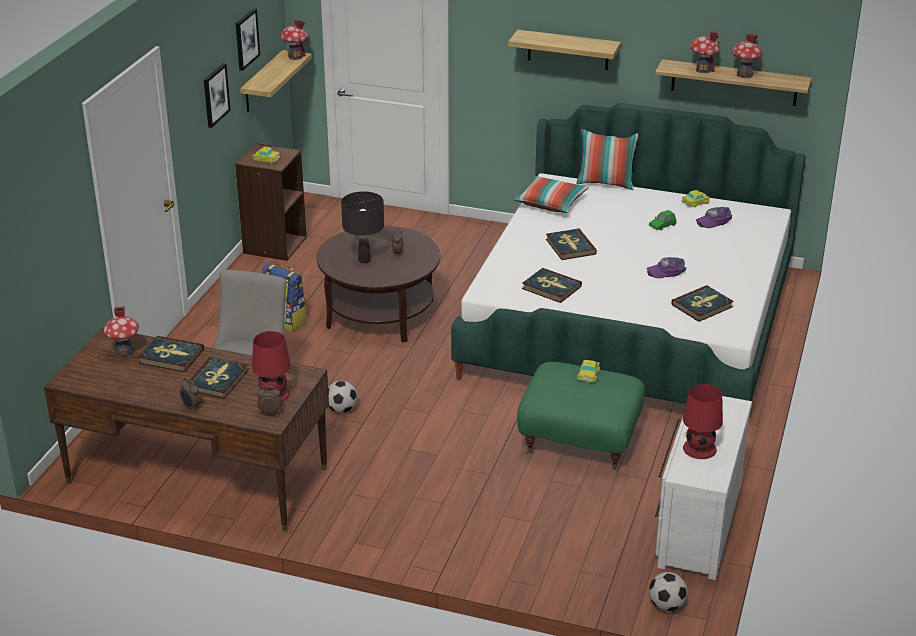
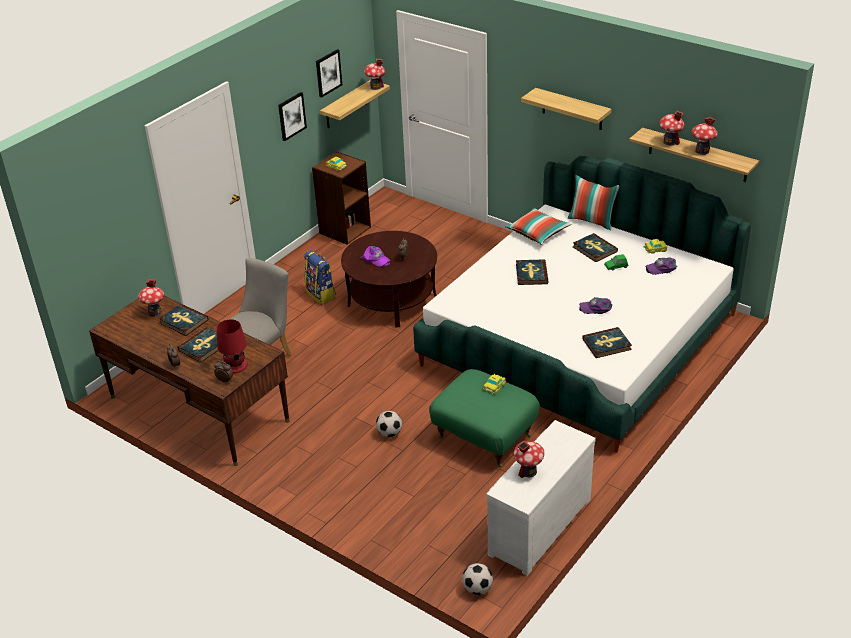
camera: 20 degrees right, 5 degrees up
football [328,381,357,413] -> football moved to [376,411,402,437]
black table lamp [341,191,384,263] -> purple cap [360,246,390,267]
book [522,268,582,303] -> book moved to [573,233,618,262]
red table lamp [683,384,723,459] -> toy house [514,441,545,478]

